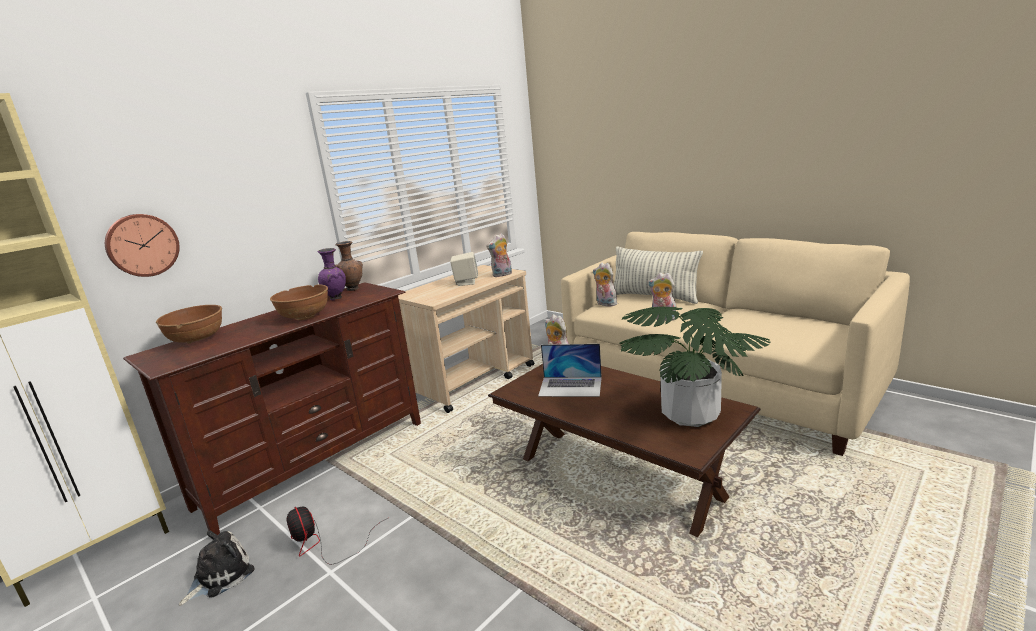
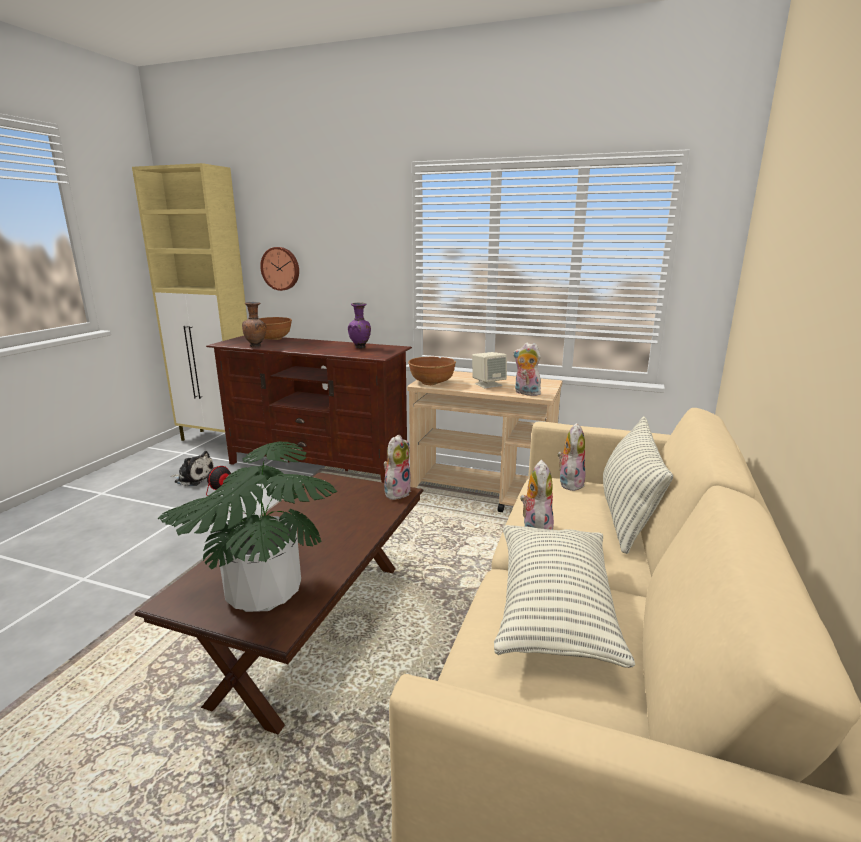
camera: 65 degrees right, 0 degrees up
brown bowl [270,284,328,320] -> brown bowl moved to [408,357,456,385]
brown vase [335,241,363,291] -> brown vase moved to [242,302,266,347]
laptop [538,344,602,397] -> none
none -> pillow [494,525,635,668]

